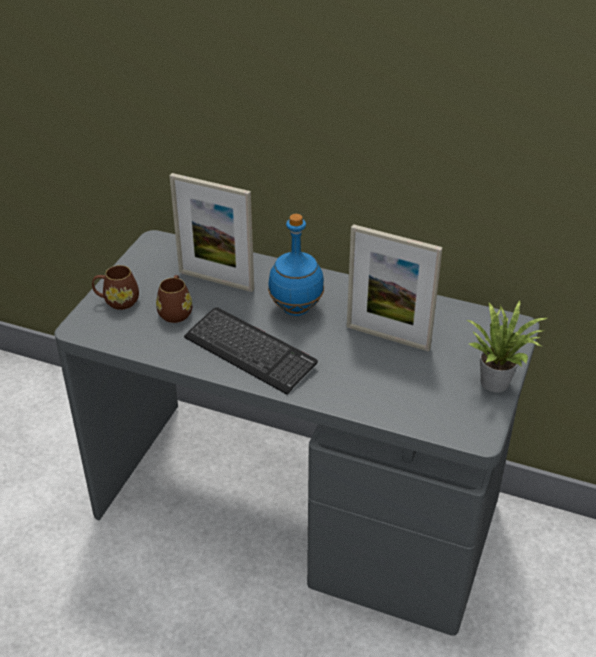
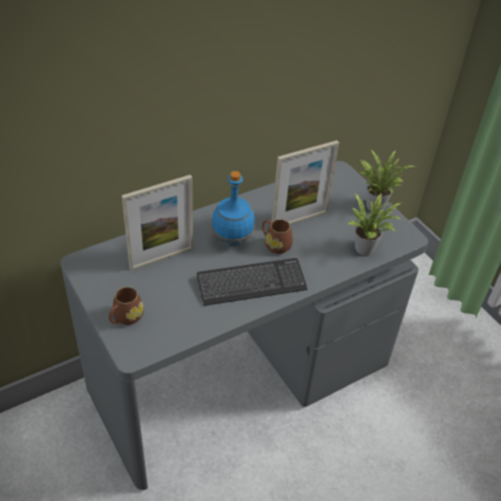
camera: 55 degrees left, 5 degrees up
brown mug [156,275,192,323] -> brown mug moved to [262,219,293,254]
none -> potted plant [347,193,401,255]

